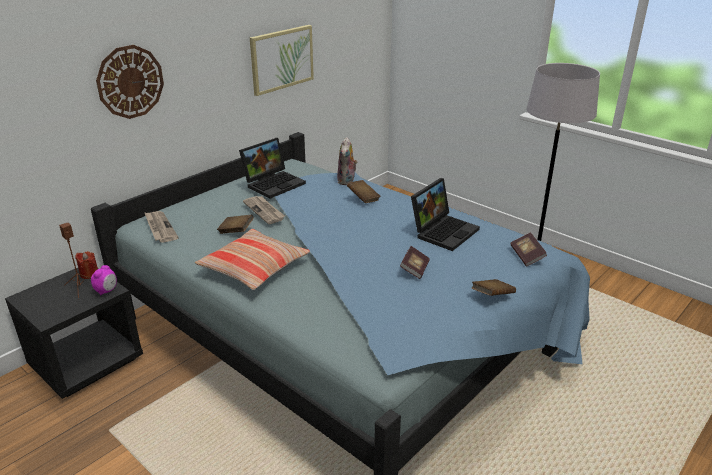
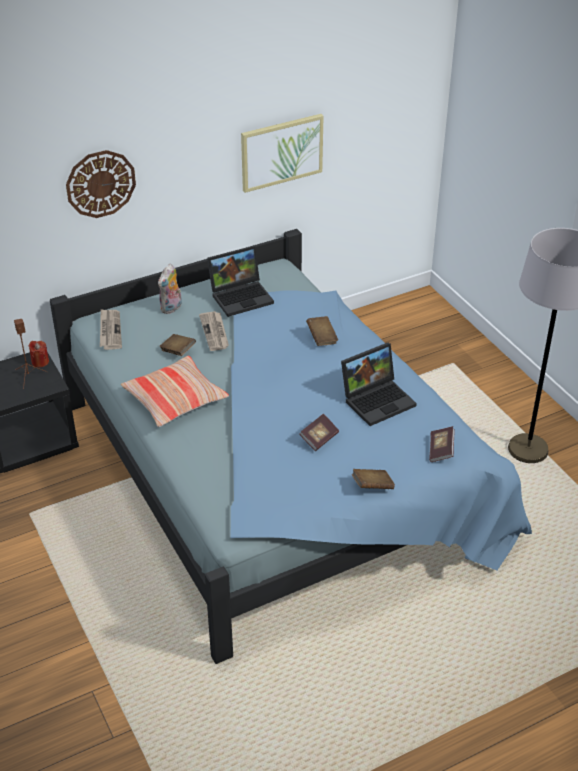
camera: 20 degrees right, 10 degrees up
alarm clock [91,265,117,295] -> none
plush toy [337,137,358,185] -> plush toy moved to [158,264,182,314]

